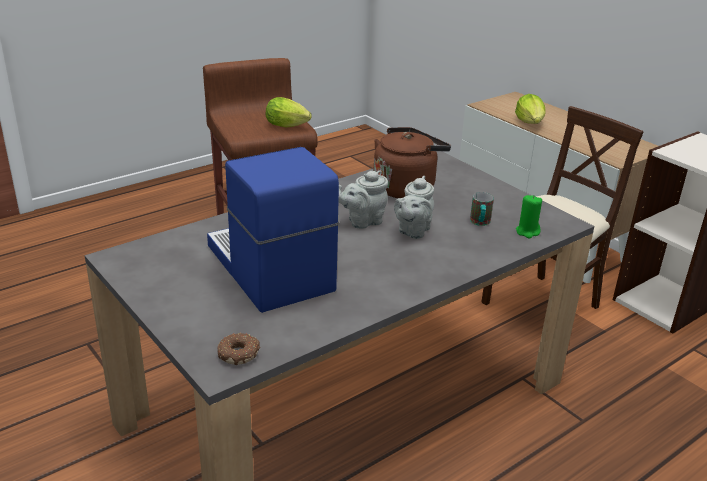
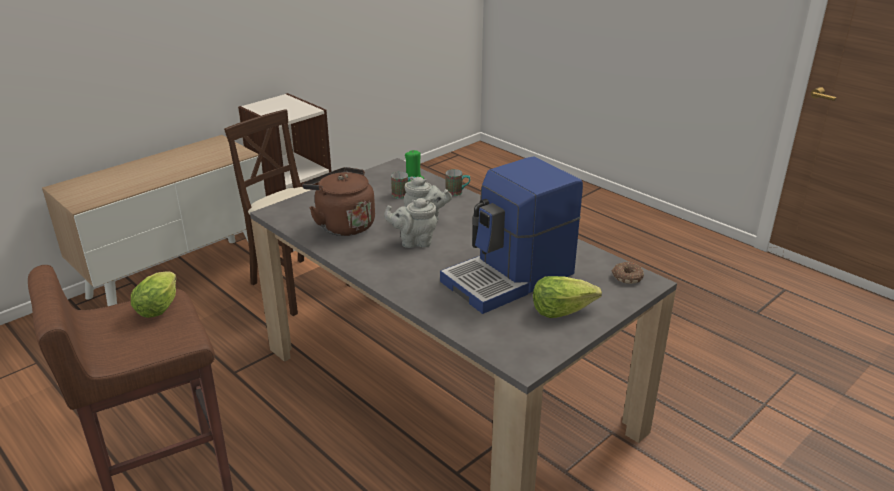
camera: 95 degrees left, 0 degrees up
grey teapot [338,170,388,229] -> grey teapot turned 120 degrees clockwise [384,198,438,248]
lettuce [515,94,546,124] -> lettuce moved to [533,276,602,318]
none -> mug [446,169,470,196]

